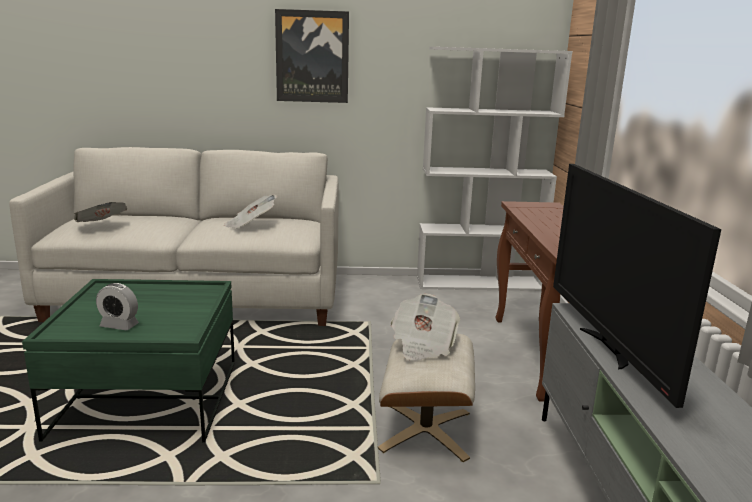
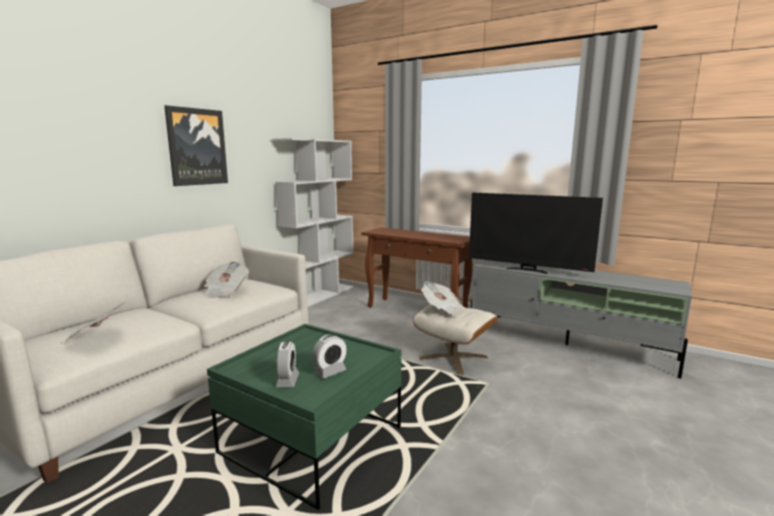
camera: 55 degrees left, 5 degrees down
none -> alarm clock [275,341,299,387]

